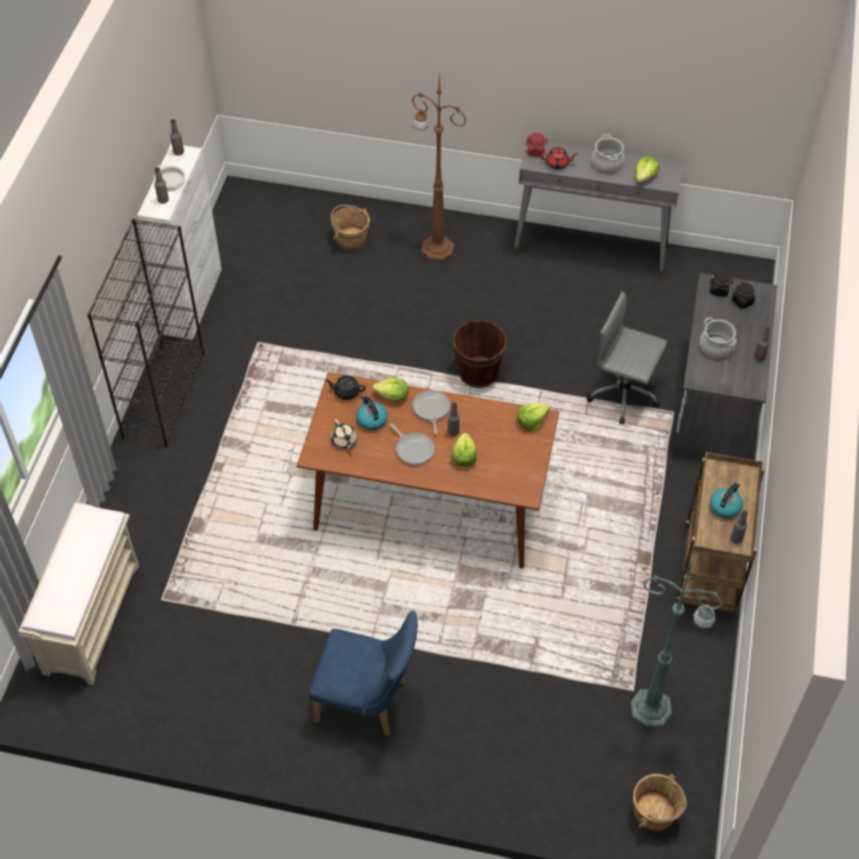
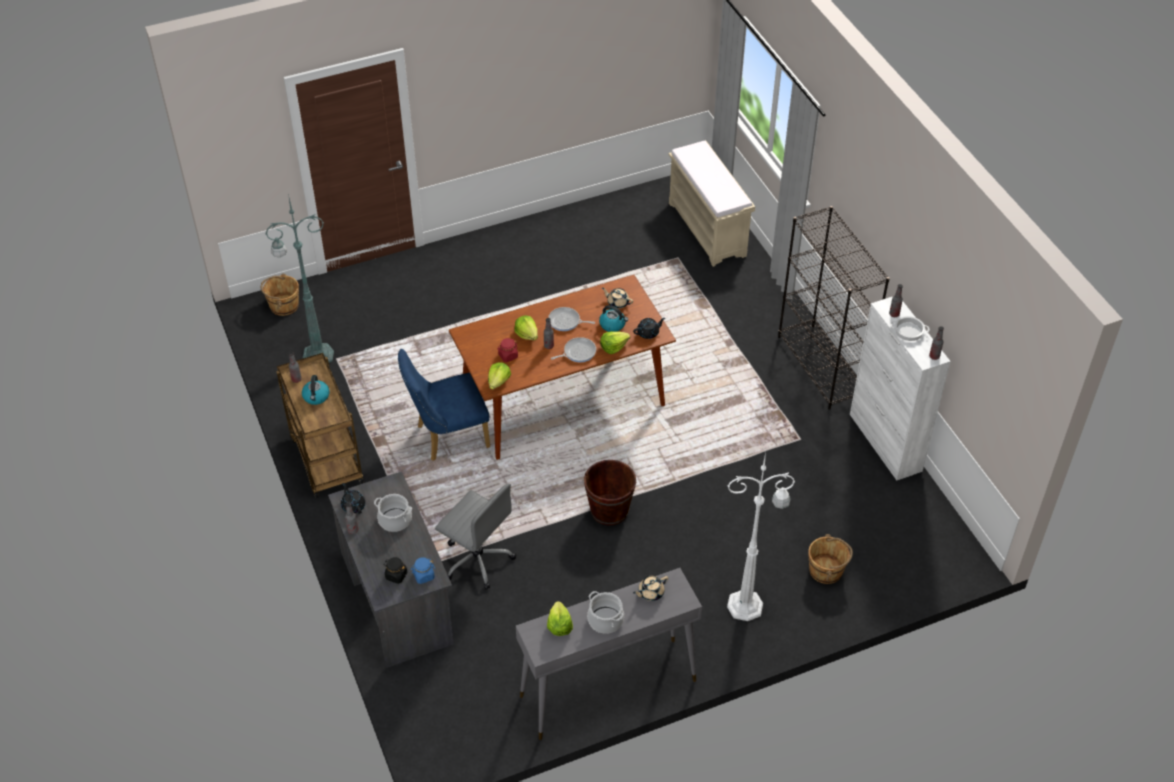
camera: 145 degrees right, 5 degrees down
blue chair [309,610,418,736] -> blue chair moved to [398,349,490,461]
brown floor lamp [412,73,466,261] -> white floor lamp [727,452,795,621]
frying pan [413,390,450,434] -> frying pan turned 75 degrees counterclockwise [551,337,596,362]
red jar [525,132,548,157] -> red jar moved to [497,338,518,362]
red teapot [541,148,578,169] -> beige teapot [633,576,668,601]
grey office chair [586,291,667,425] -> grey office chair turned 45 degrees clockwise [435,484,516,590]
black jar [709,271,734,297] -> blue jar [410,557,435,584]
none -> black teapot [341,483,365,514]

